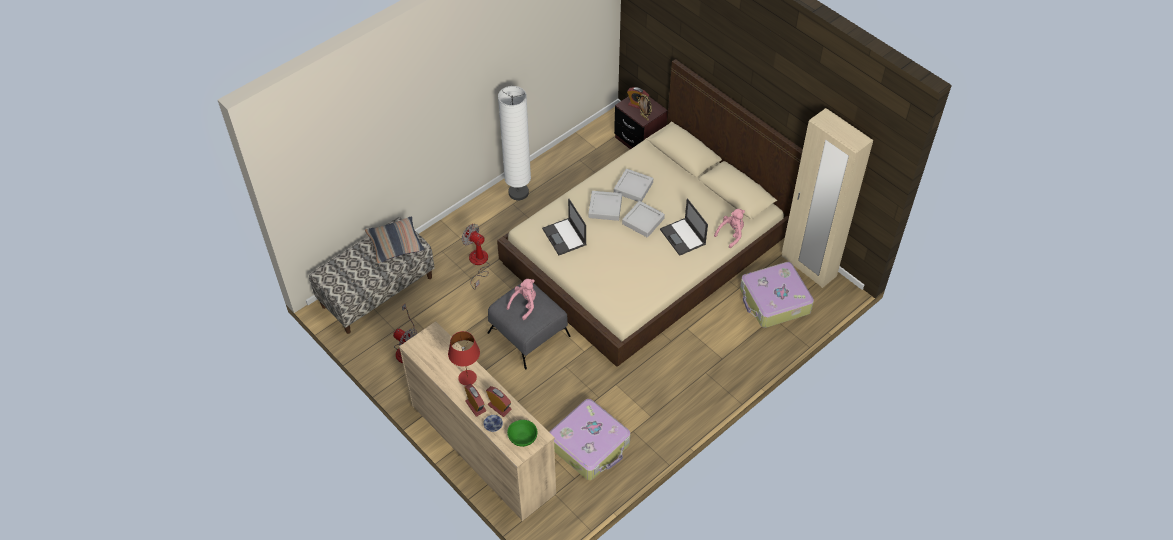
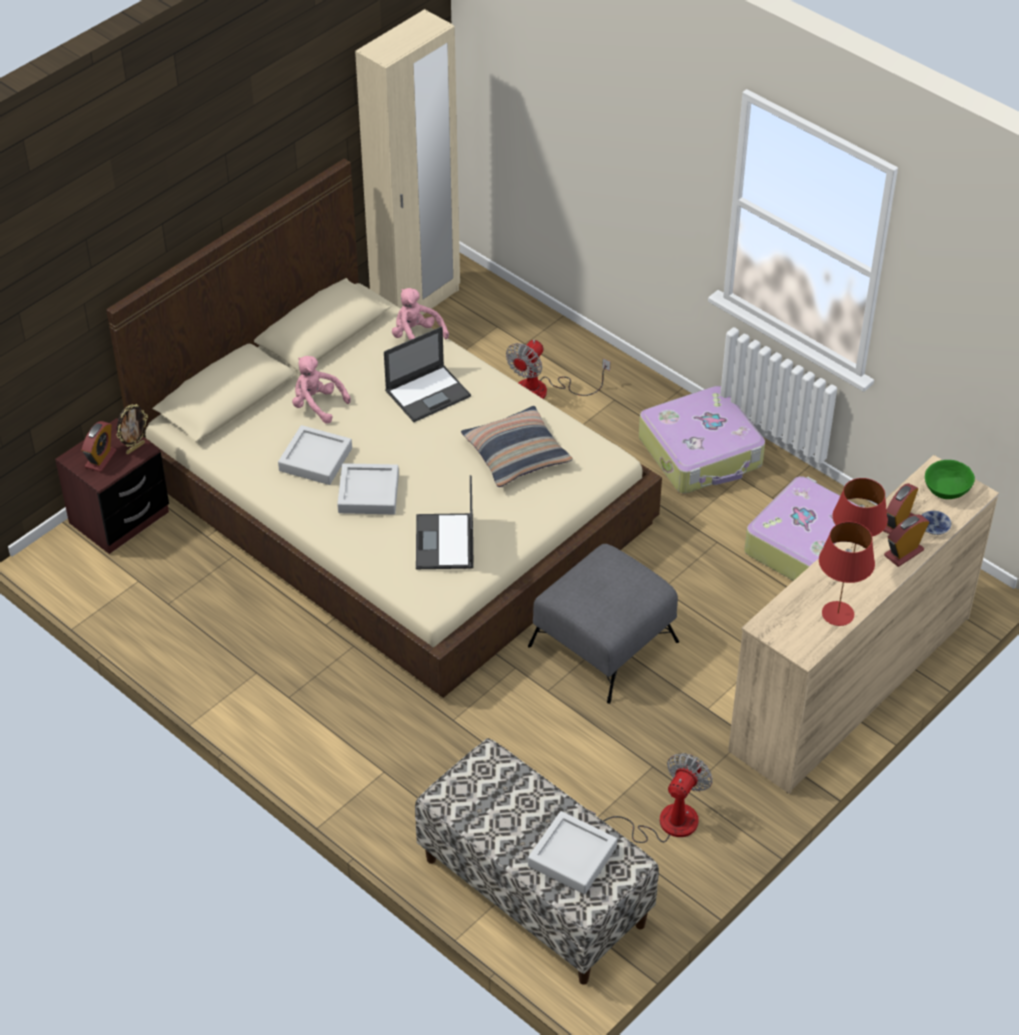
camera: 95 degrees left, 5 degrees down
pillow [365,217,424,263] -> pillow moved to [461,406,573,487]
fan [462,224,490,290] -> fan moved to [506,340,610,399]
white floor lamp [498,86,531,200] -> none
pink plush toy [507,279,536,320] -> pink plush toy moved to [292,356,351,424]
laptop [542,198,587,255] -> laptop turned 120 degrees clockwise [416,475,474,569]
grey tray [622,201,665,238] -> grey tray moved to [528,811,617,894]
suitcase [740,262,814,328] -> suitcase moved to [639,386,765,493]
none -> red table lamp [819,522,875,626]

